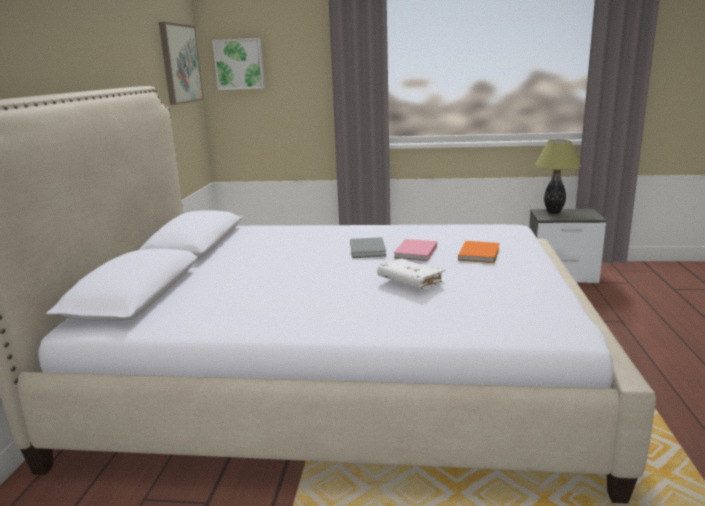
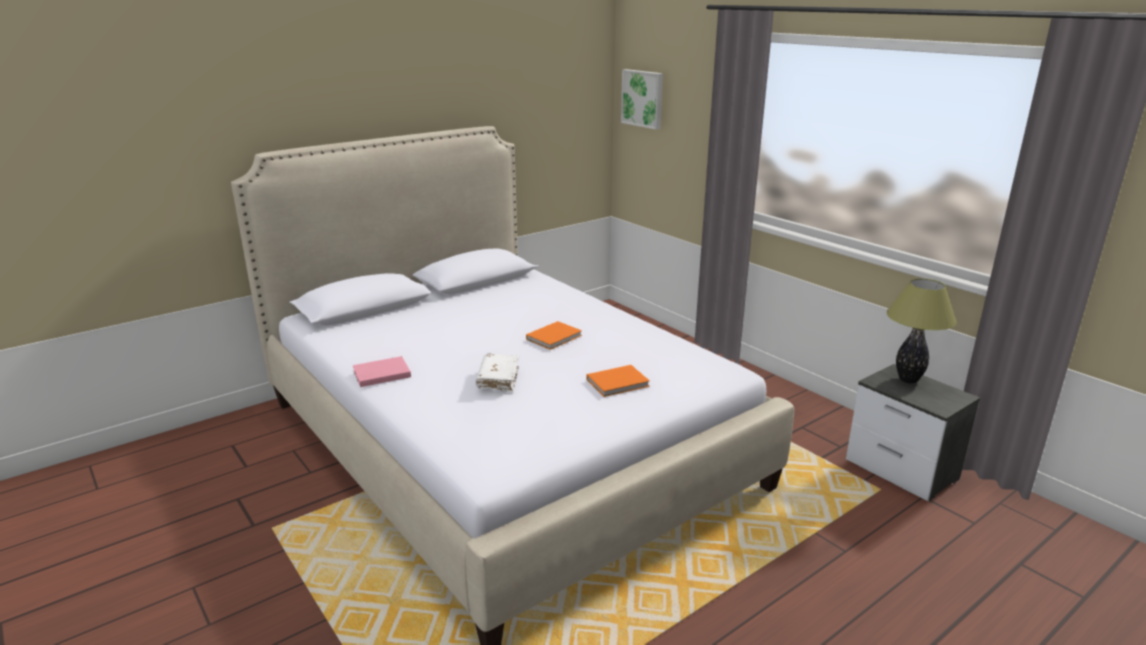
camera: 45 degrees right, 5 degrees up
picture [159,22,204,105] -> none
grey book [350,237,386,258] -> orange book [526,321,582,350]
pink book [394,239,437,261] -> pink book moved to [353,356,411,387]

